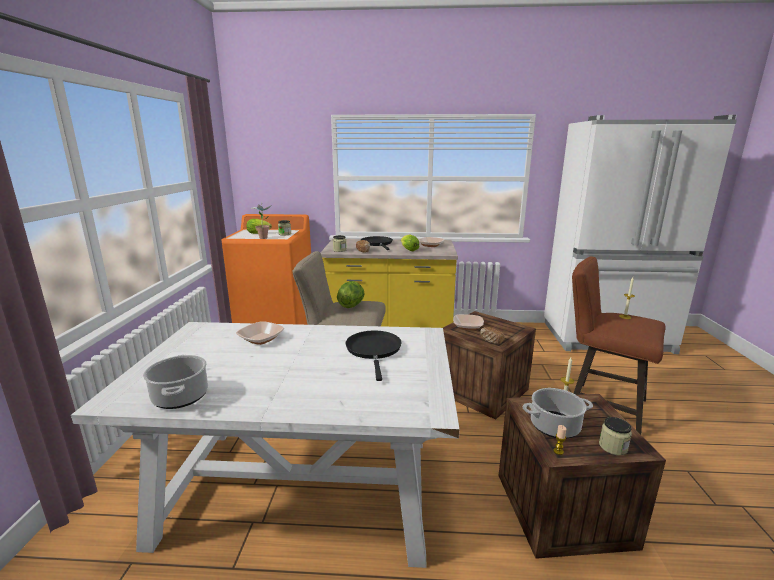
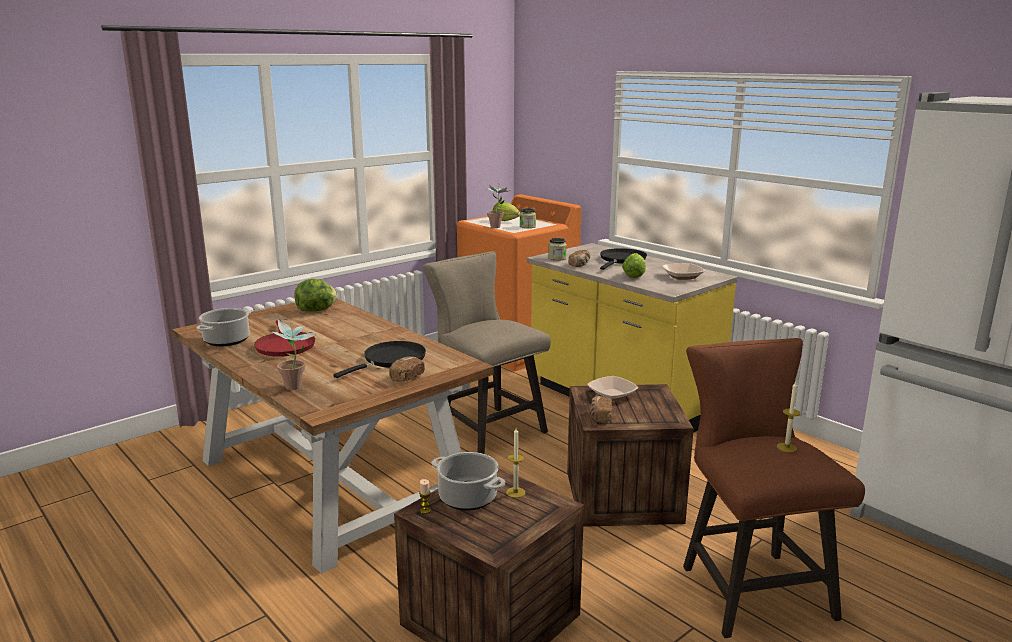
camera: 45 degrees right, 0 degrees up
white dining table [71,322,460,568] -> brown dining table [172,299,494,574]
bowl [236,321,284,345] -> none
lettuce [337,281,365,308] -> lettuce moved to [294,279,338,311]
jar [599,417,632,455] -> none
none -> red frying pan [254,320,315,357]
none -> potted plant [272,319,316,390]
none -> bread [389,357,425,382]

